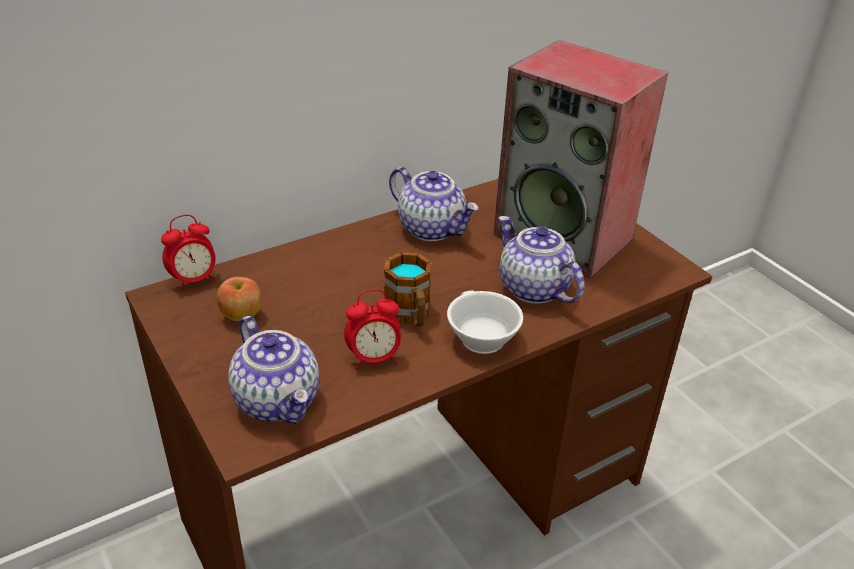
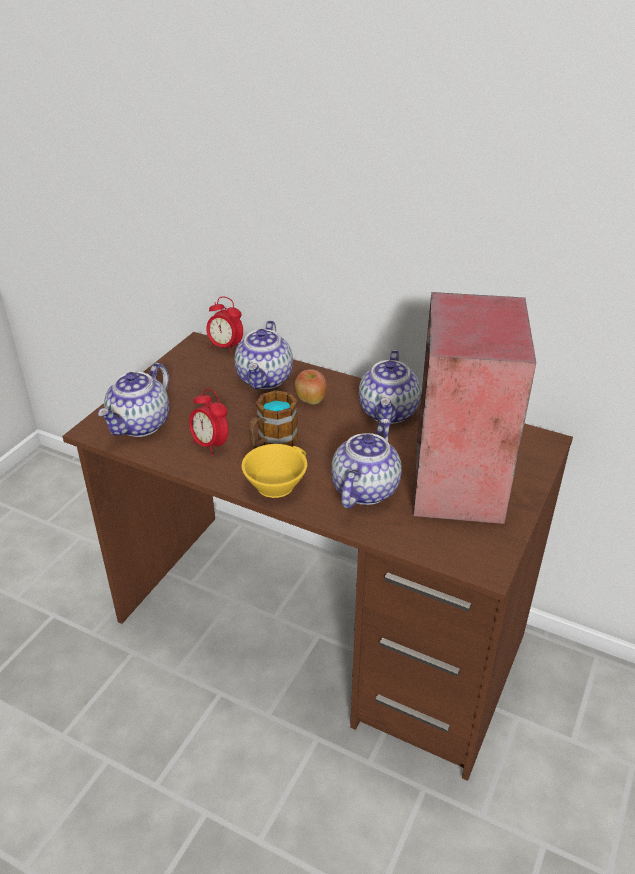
camera: 60 degrees right, 0 degrees up
apple [217,277,262,321] -> apple moved to [294,369,327,405]
white cup [447,291,523,354] -> yellow cup [242,444,307,498]
none -> teapot [234,320,293,389]

